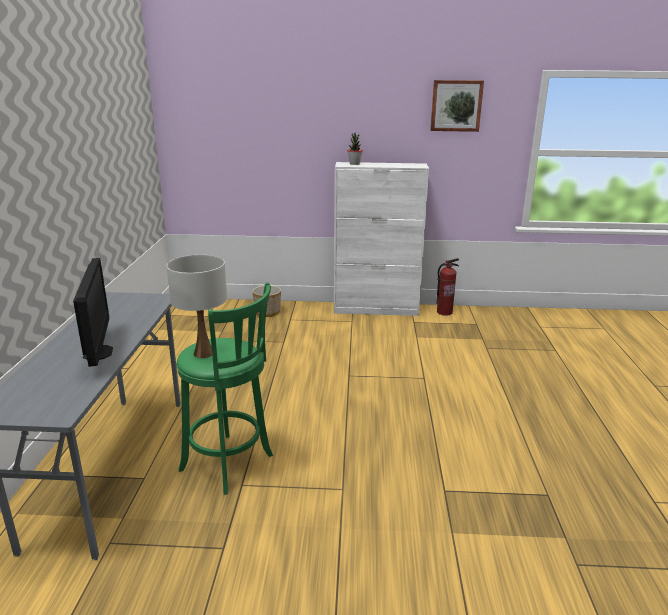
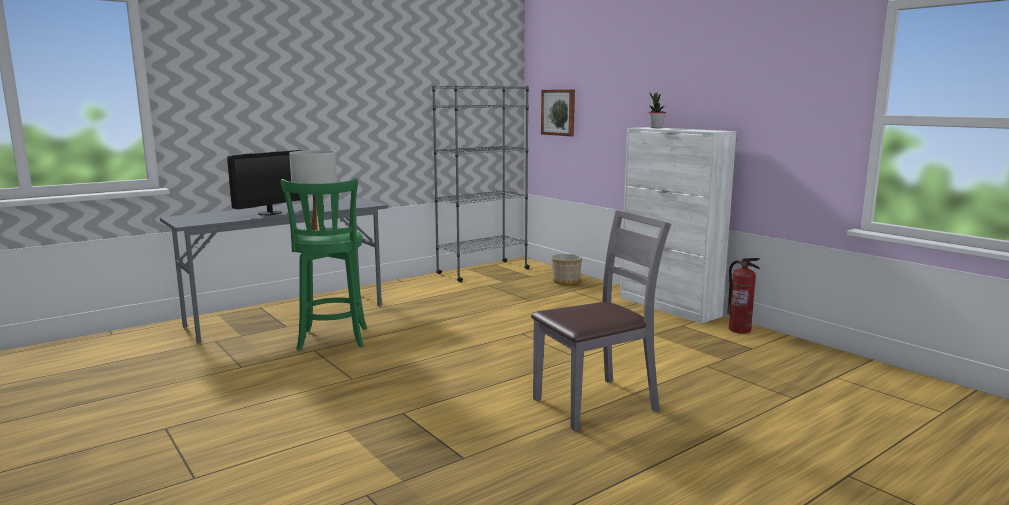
camera: 50 degrees right, 10 degrees down
picture [430,80,484,132] -> picture moved to [541,89,575,136]
none -> grey bookcase [432,85,530,282]
none -> grey chair [531,210,671,431]

